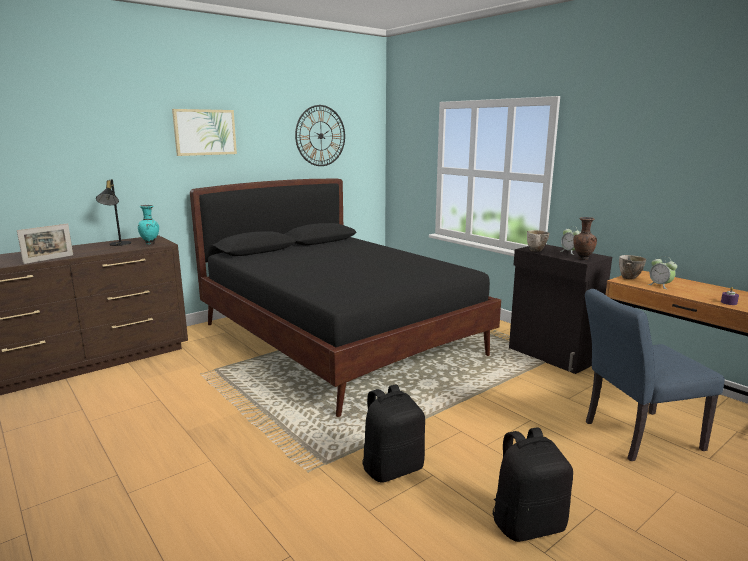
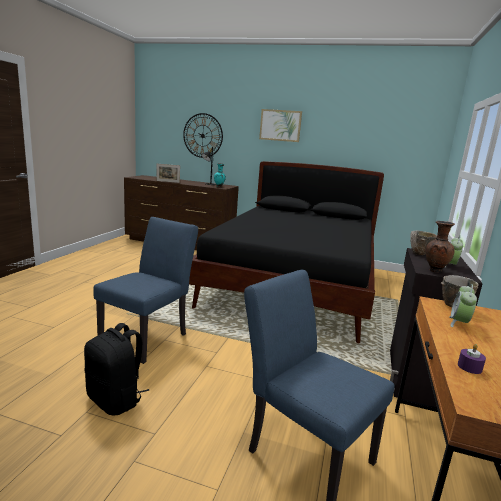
camera: 55 degrees right, 0 degrees up
wall clock [295,105,345,166] -> wall clock moved to [183,113,223,158]
black backpack [362,384,425,483] -> blue chair [93,217,198,364]

